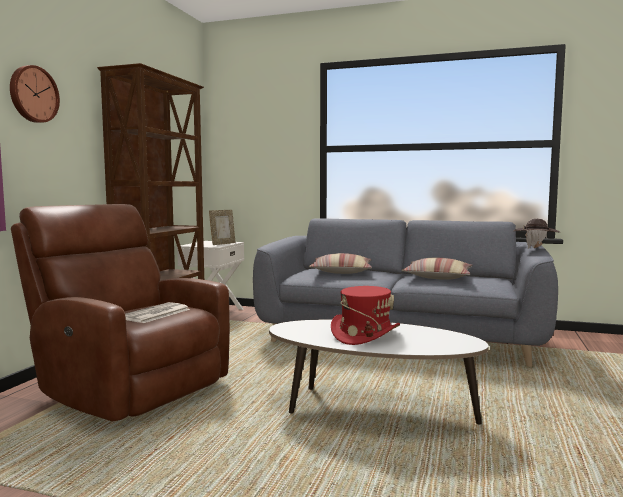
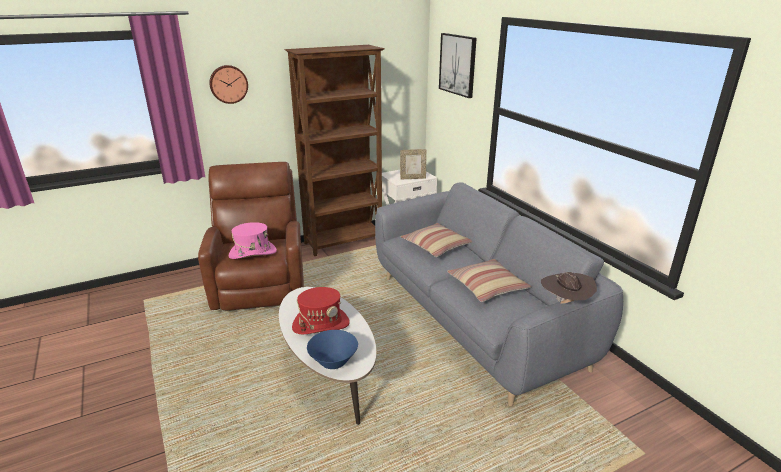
camera: 45 degrees right, 20 degrees up
newspaper [125,302,190,323] -> pink hat [229,222,277,259]
none -> blue bowl [307,330,358,369]
none -> picture [439,33,477,98]

